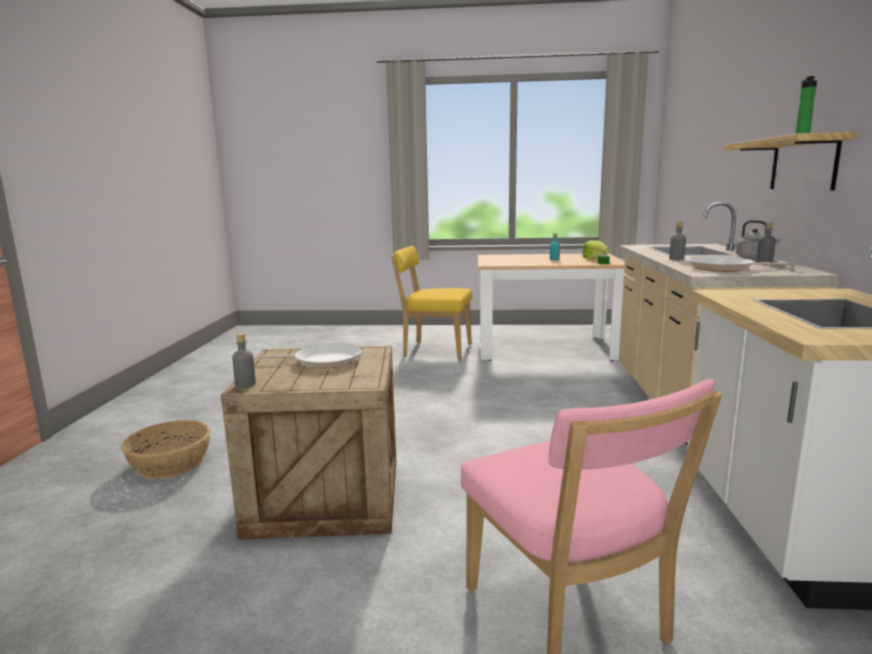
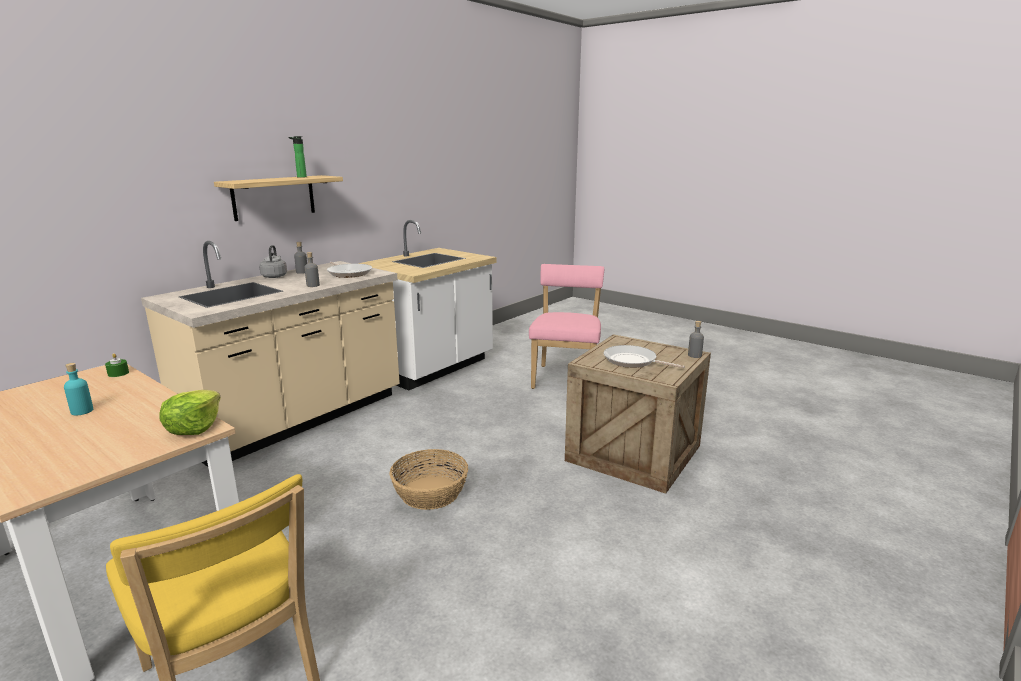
camera: 145 degrees left, 5 degrees up
basket [121,420,211,479] -> basket moved to [389,449,468,510]
lettuce [582,240,609,259] -> lettuce moved to [159,390,221,435]

